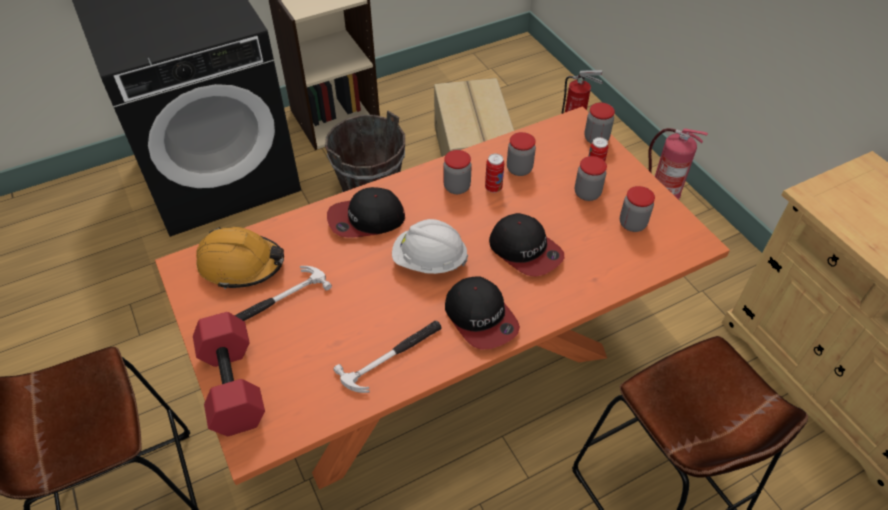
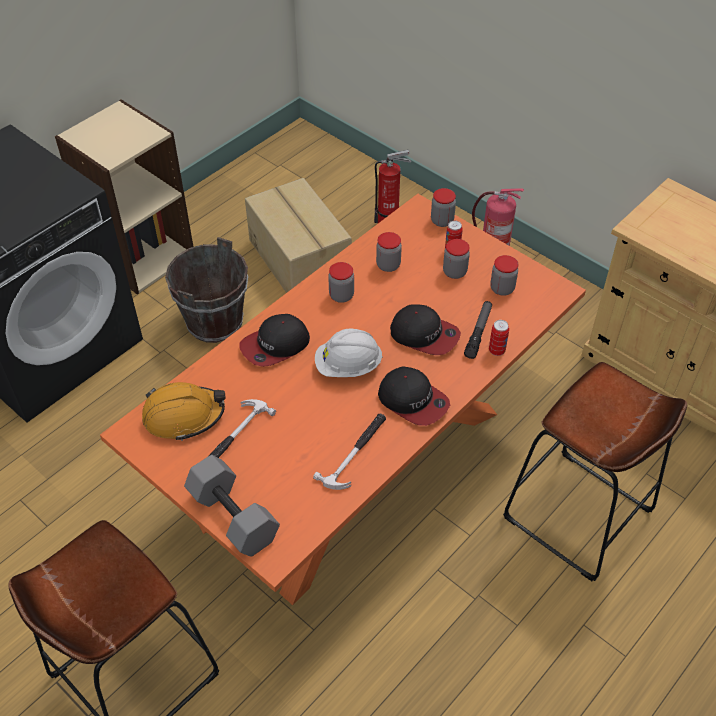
camera: 20 degrees left, 0 degrees up
red dumbbell [193,312,265,436] -> grey dumbbell [184,455,280,557]
can [485,154,504,193] -> can moved to [489,320,509,356]
none -> flashlight [464,301,492,359]

